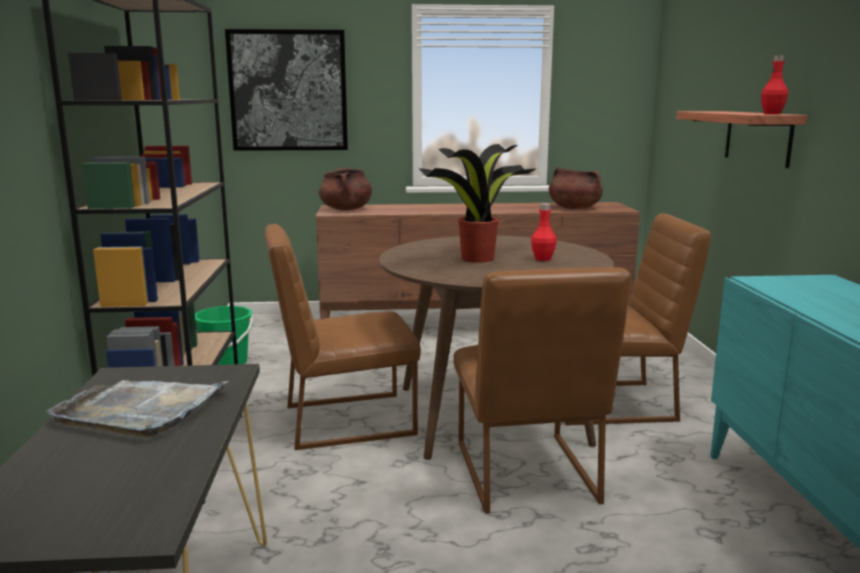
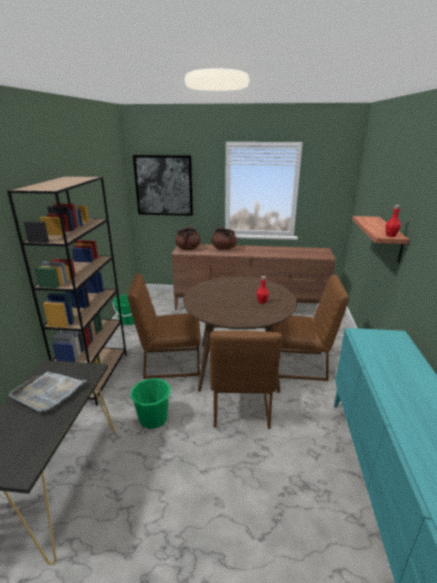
camera: 10 degrees right, 10 degrees up
potted plant [418,144,537,263] -> none
brown cooking pot [549,167,603,209] -> brown cooking pot moved to [211,227,237,250]
none -> green bucket [130,378,172,429]

